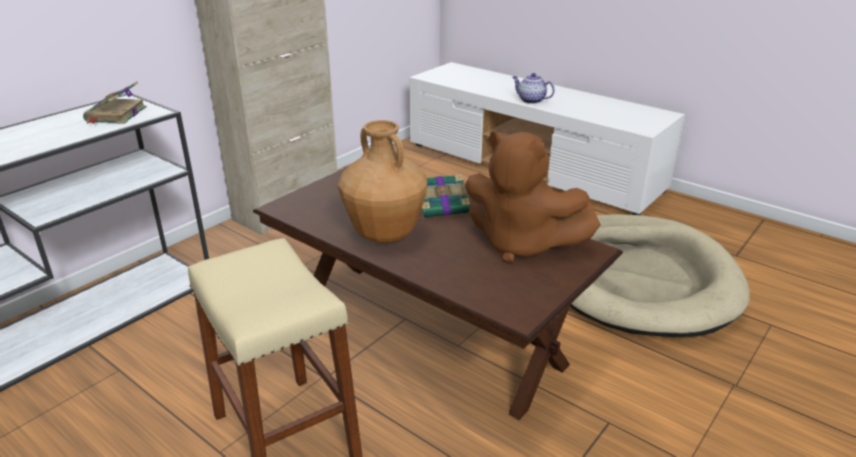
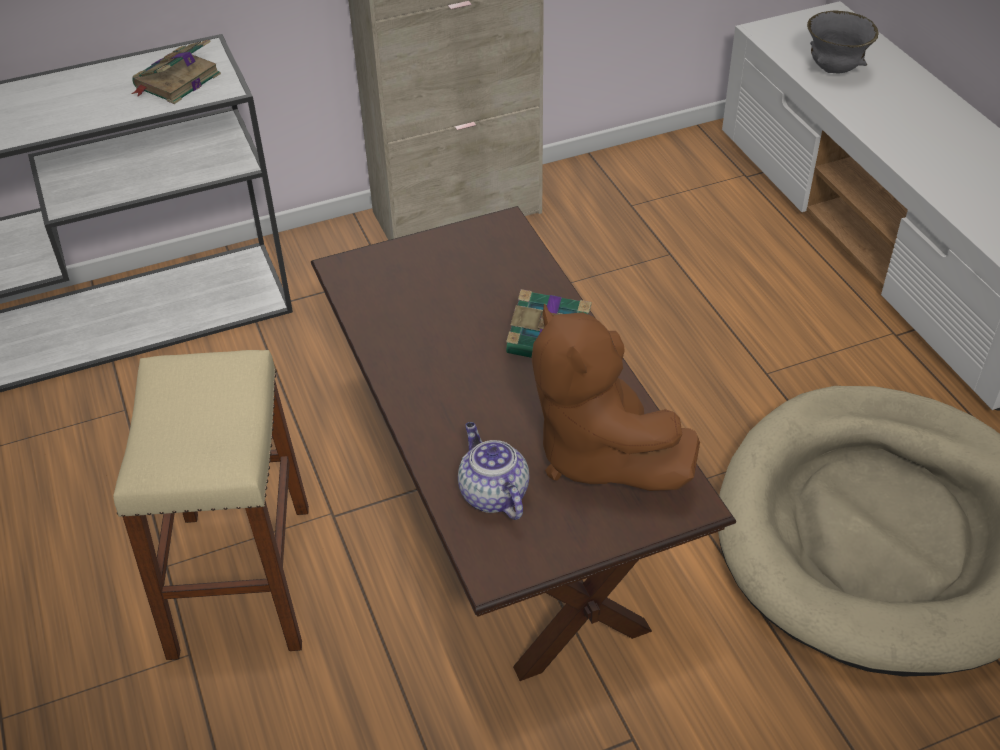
camera: 30 degrees right, 15 degrees up
brown vase [338,120,427,243] -> none
teapot [512,73,555,104] -> teapot moved to [458,422,530,520]
none -> grey bowl [807,10,879,74]

